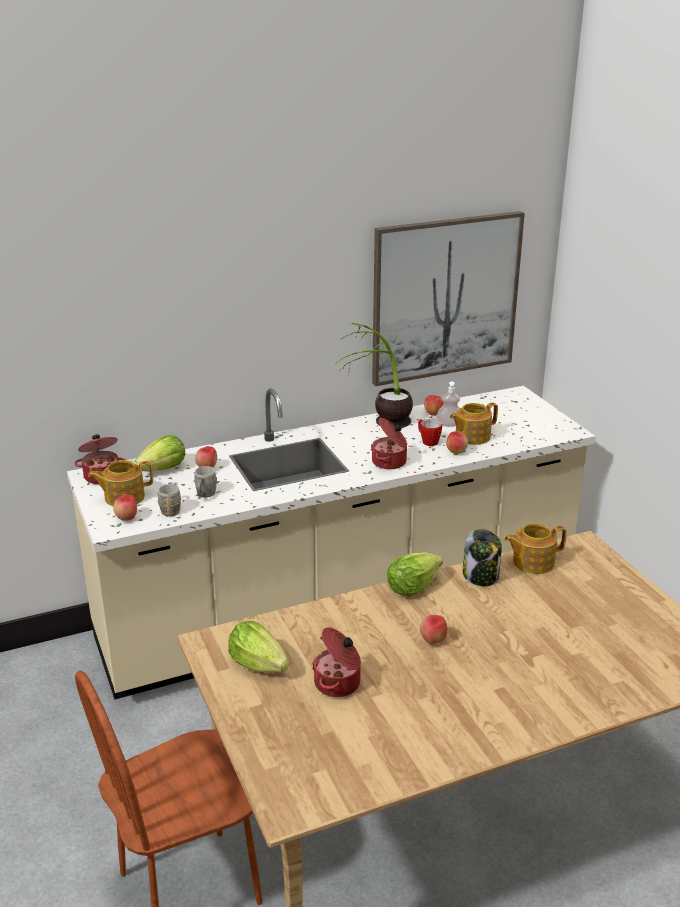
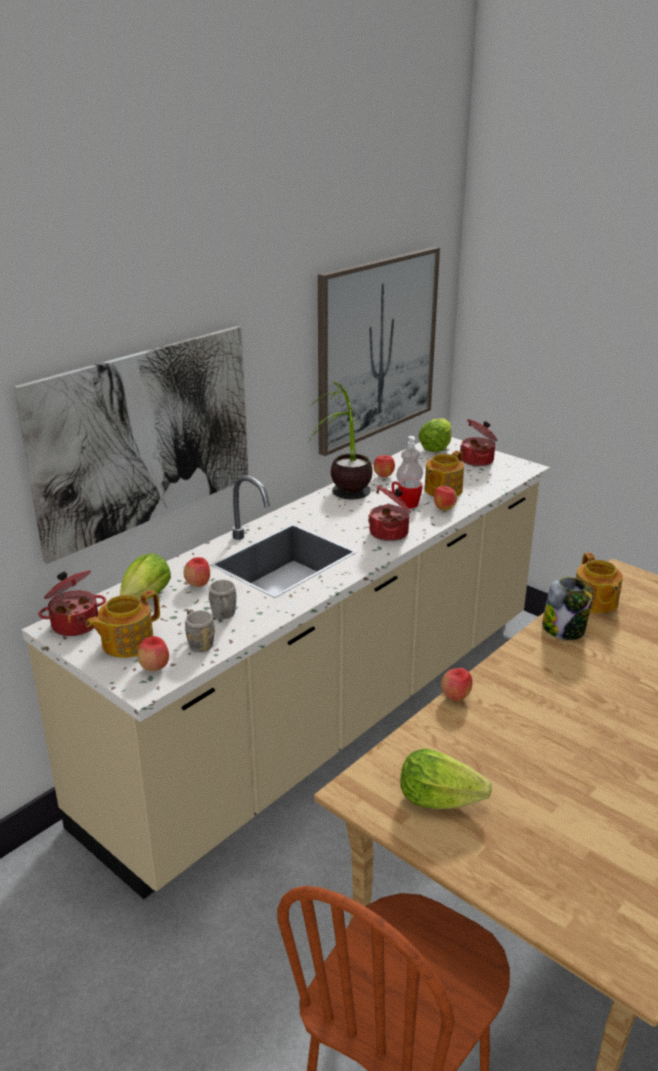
camera: 25 degrees left, 0 degrees up
cooking pot [312,627,361,697] -> cooking pot moved to [460,419,498,466]
lettuce [387,552,443,596] -> lettuce moved to [418,418,451,452]
apple [420,615,448,644] -> apple moved to [441,668,473,702]
teapot [504,523,567,574] -> teapot turned 60 degrees counterclockwise [576,552,623,614]
none -> picture [14,326,248,564]

